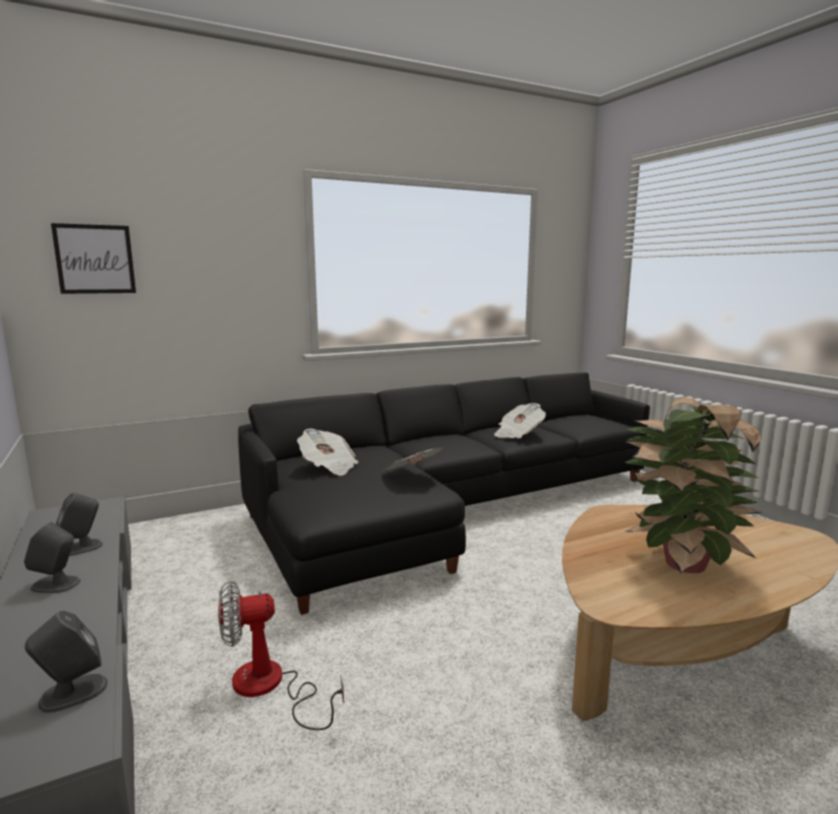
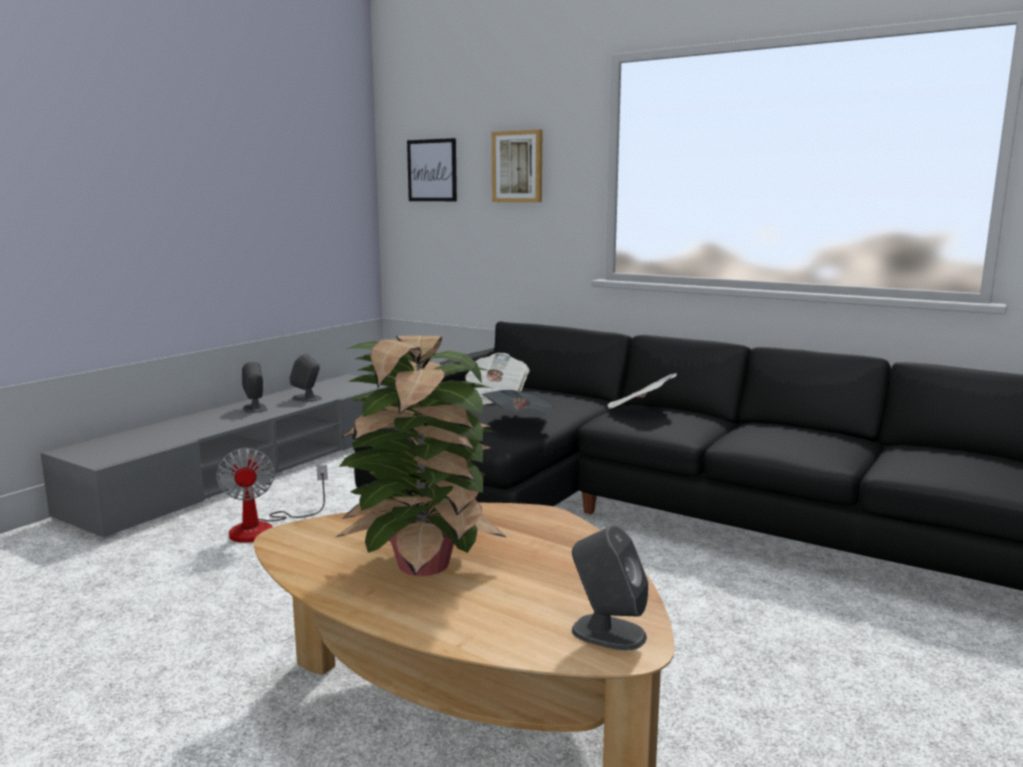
camera: 60 degrees right, 0 degrees up
grey speaker [25,610,108,713] -> grey speaker moved to [572,525,648,650]
fan [218,581,344,730] -> fan turned 150 degrees counterclockwise [216,448,328,543]
newspaper [494,403,546,438] -> newspaper moved to [608,373,677,409]
none -> picture [492,129,542,202]

